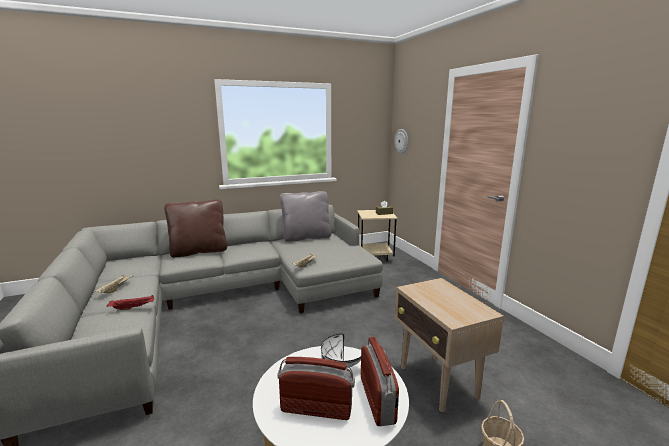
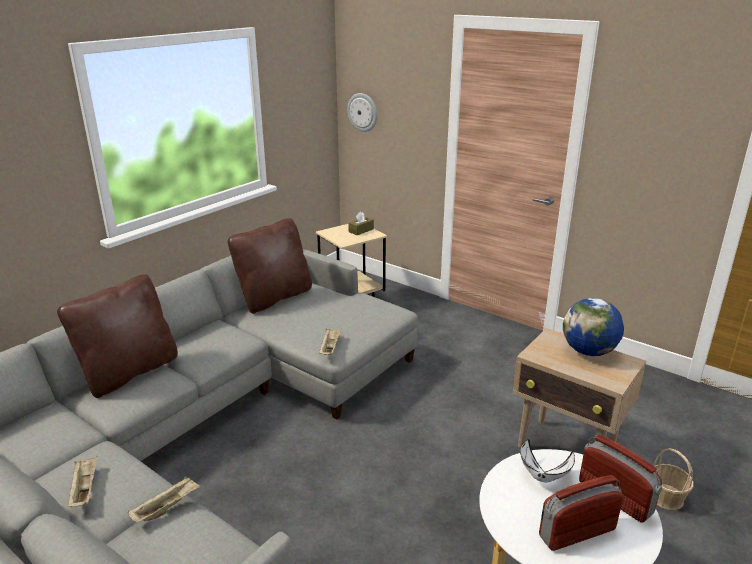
camera: 30 degrees left, 10 degrees up
red tray [107,295,154,310] -> beige tray [128,476,200,523]
grey pillow [280,191,331,242] -> brown pillow [227,218,312,314]
none -> globe [563,298,624,356]

